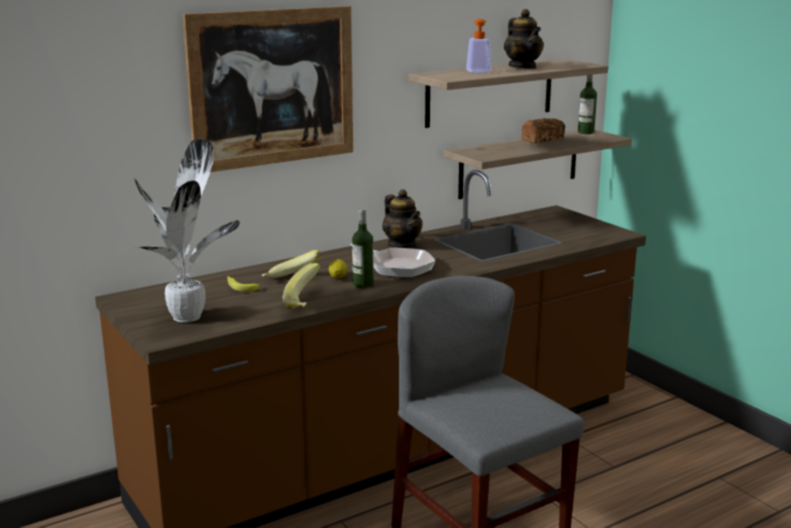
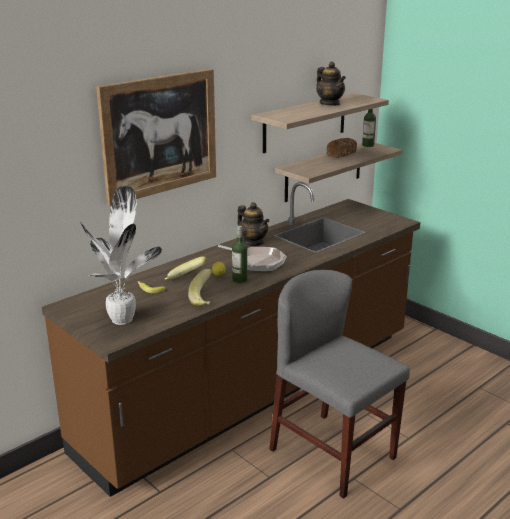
camera: 10 degrees left, 5 degrees up
soap dispenser [466,19,491,73] -> none

